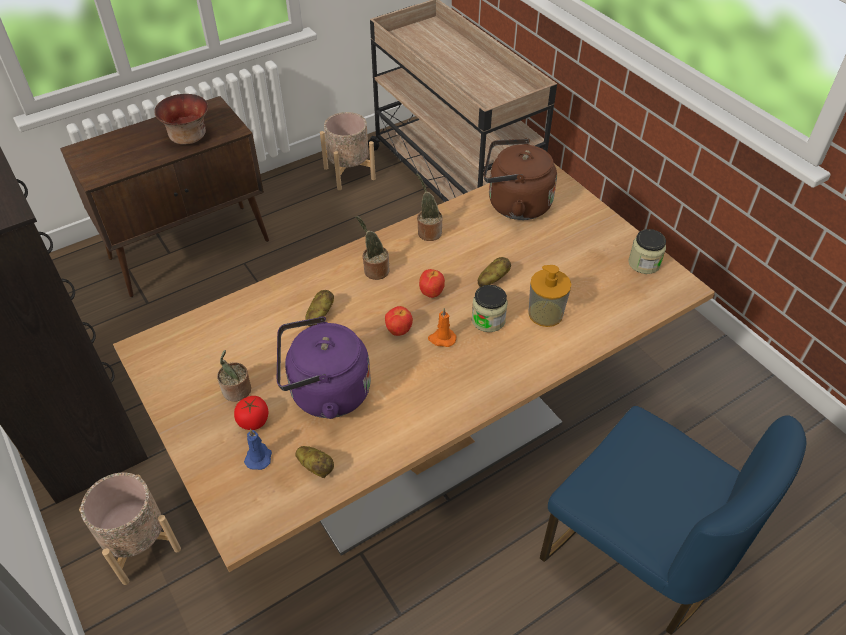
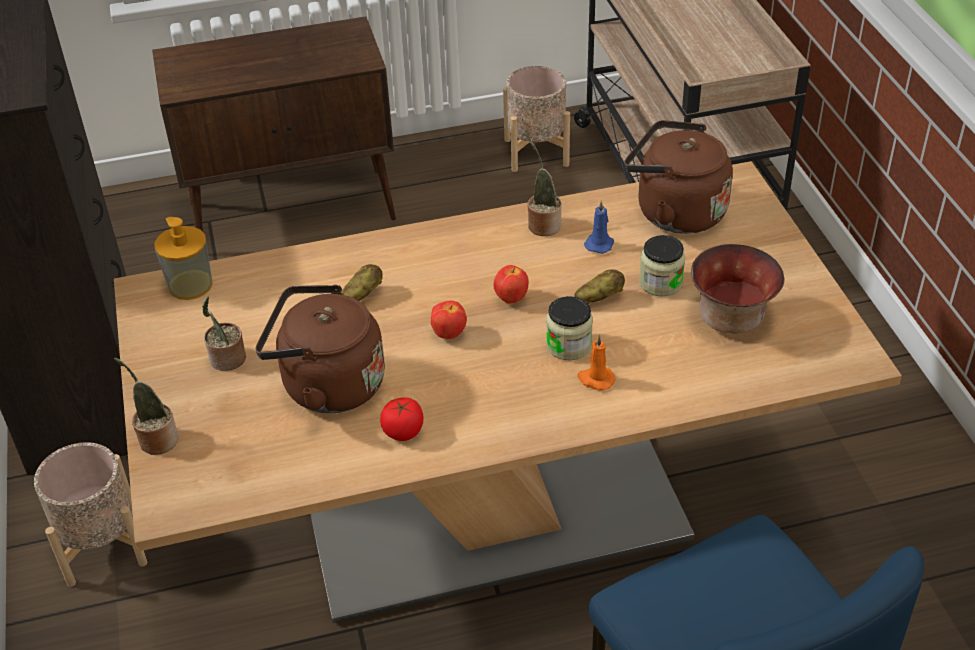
camera: 20 degrees right, 5 degrees down
bowl [154,94,208,144] -> bowl moved to [691,244,784,334]
tomato [234,396,268,430] -> tomato moved to [380,397,424,441]
blue candle [244,429,272,470] -> blue candle moved to [584,200,614,254]
purple kettle [277,316,371,419] -> brown kettle [255,285,385,413]
potato [295,446,334,478] -> none
potted plant [356,216,390,280] -> potted plant moved to [114,358,179,455]
orange candle [428,308,456,347] -> orange candle moved to [578,335,615,391]
soap dispenser [528,265,571,327] -> soap dispenser moved to [154,217,213,300]
jar [628,229,666,274] -> jar moved to [639,235,685,297]

